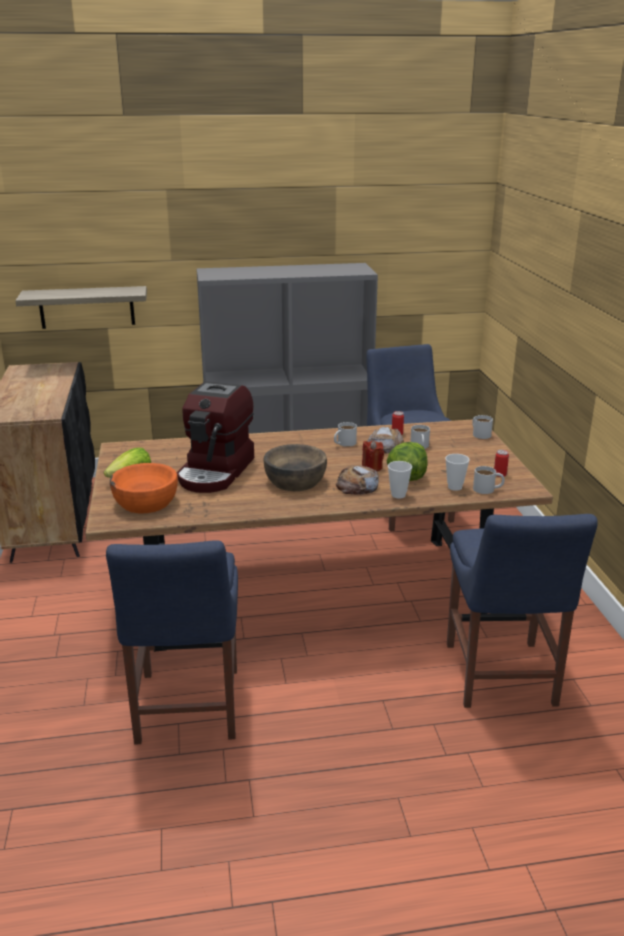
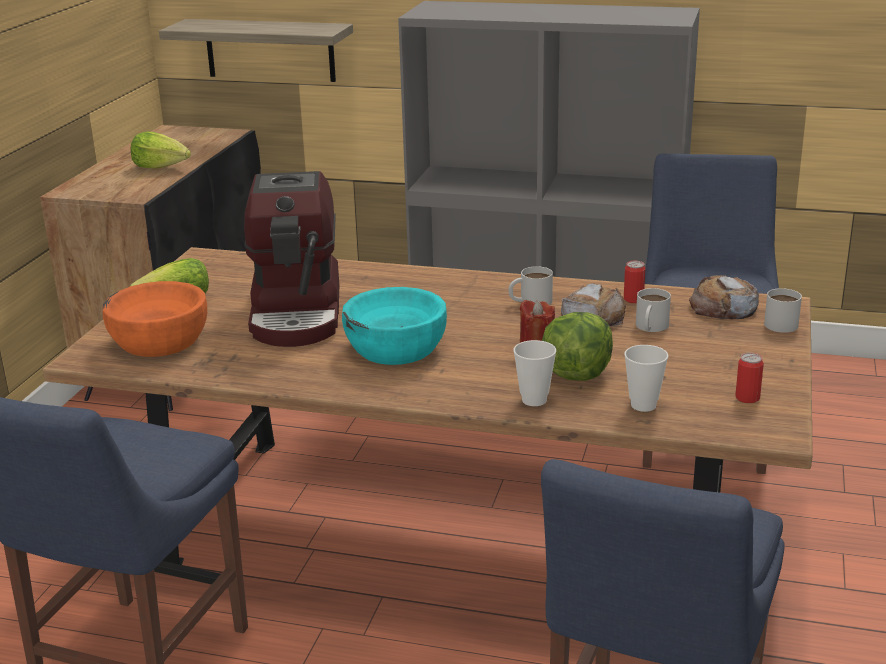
camera: 25 degrees right, 0 degrees up
coffee machine [176,381,254,493] -> coffee machine turned 45 degrees counterclockwise [244,171,339,347]
brown bowl [264,444,327,491] -> turquoise bowl [342,287,447,365]
bread [336,465,379,494] -> bread moved to [689,275,759,319]
white mug [473,466,505,494] -> none
none -> lettuce [131,131,191,169]

